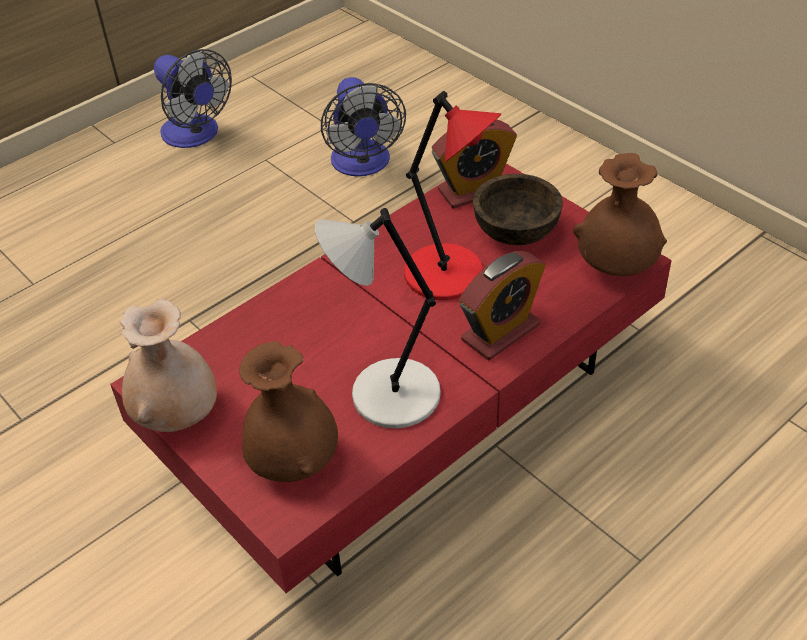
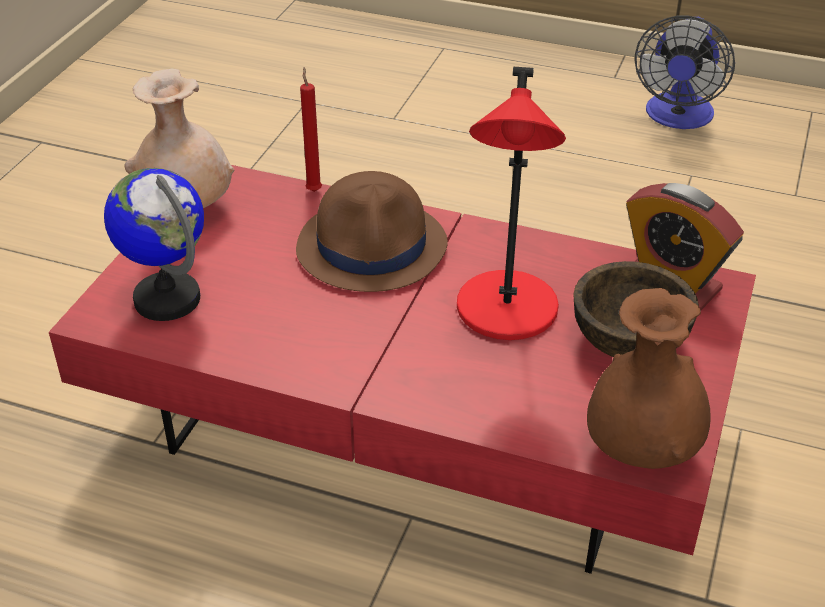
camera: 60 degrees right, 5 degrees down
brown vase [239,341,338,482] -> globe [104,168,204,321]
grey table lamp [315,208,441,429] -> none
fan [321,77,406,176] -> none
alarm clock [459,251,546,360] -> none
none -> brown hat [296,171,448,292]
none -> red candle [300,67,322,192]

